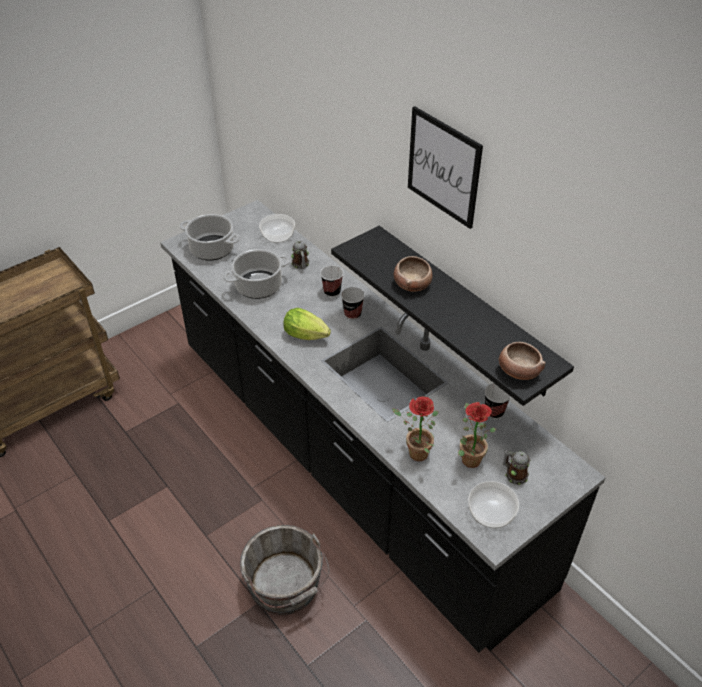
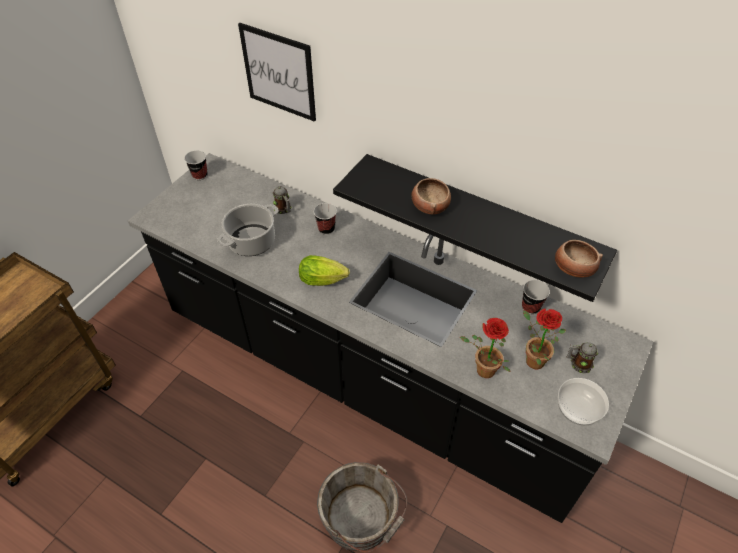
camera: 20 degrees left, 5 degrees up
cooking pot [180,214,240,261] -> none
bowl [259,214,295,243] -> none
cup [341,287,365,320] -> cup moved to [184,150,208,180]
picture [408,106,483,229] -> picture moved to [238,23,316,122]

